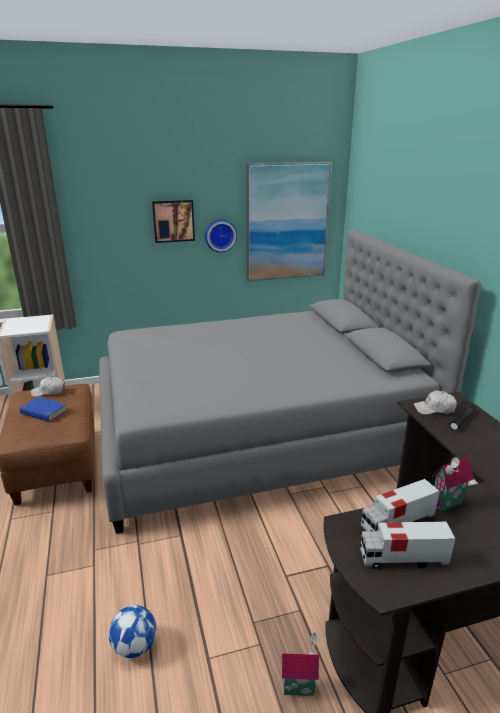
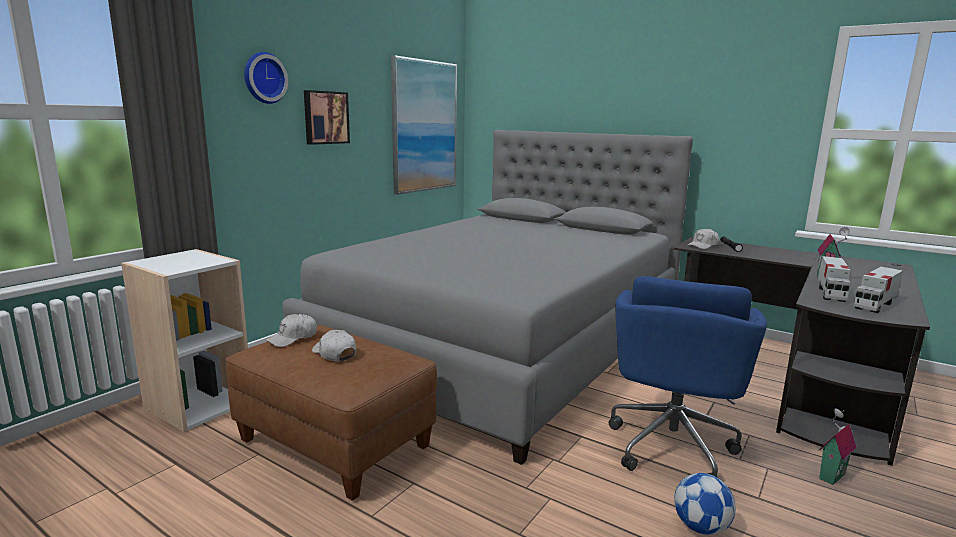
camera: 40 degrees left, 10 degrees down
blue book [20,397,68,422] -> white cap [312,330,356,362]
wall clock [205,219,237,252] -> wall clock moved to [244,52,288,104]
none -> blue office chair [609,276,767,478]

